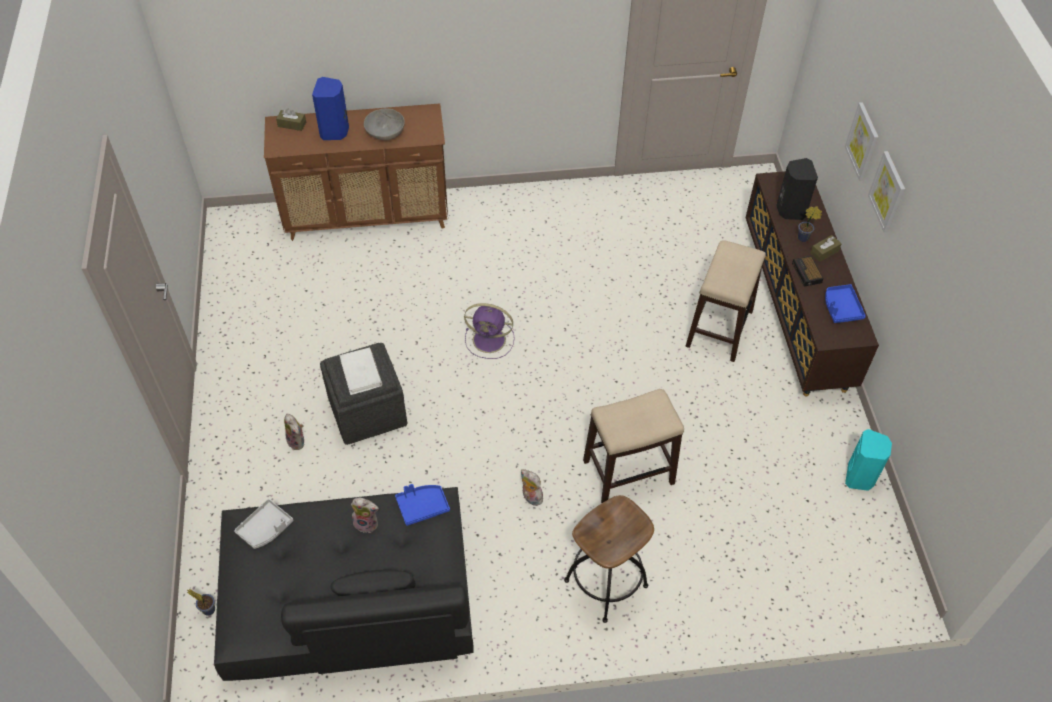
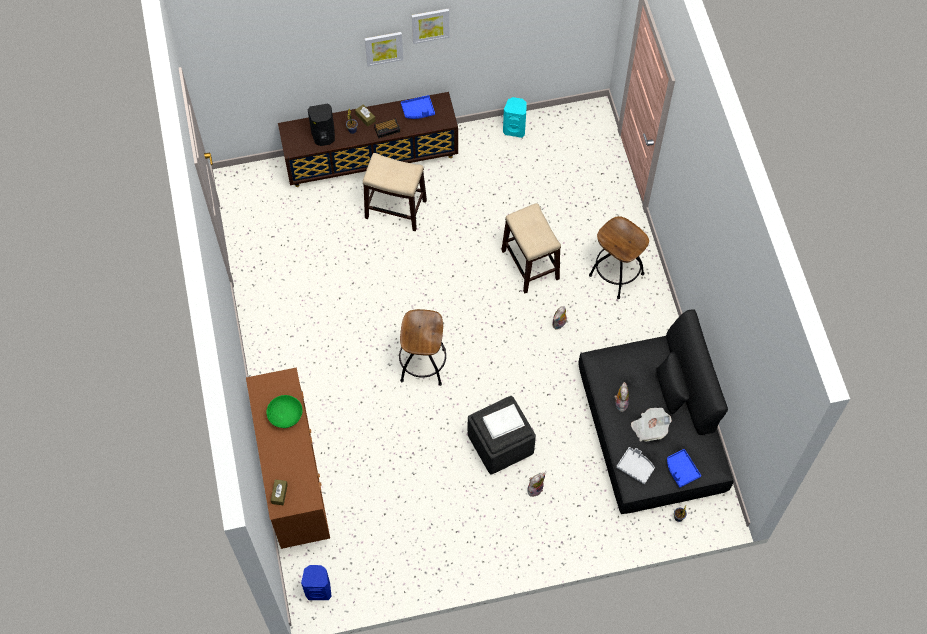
camera: 95 degrees left, 10 degrees up
blue speaker [312,77,349,140] -> blue speaker moved to [301,565,332,600]
grey bowl [364,108,405,140] -> green bowl [266,395,303,428]
blue tray [395,484,450,526] -> blue tray moved to [667,449,701,487]
purple fan [464,303,515,359] -> brown stool [399,309,446,386]
picture [845,102,879,181] -> picture moved to [412,9,450,44]
none -> newspaper [631,408,672,442]

